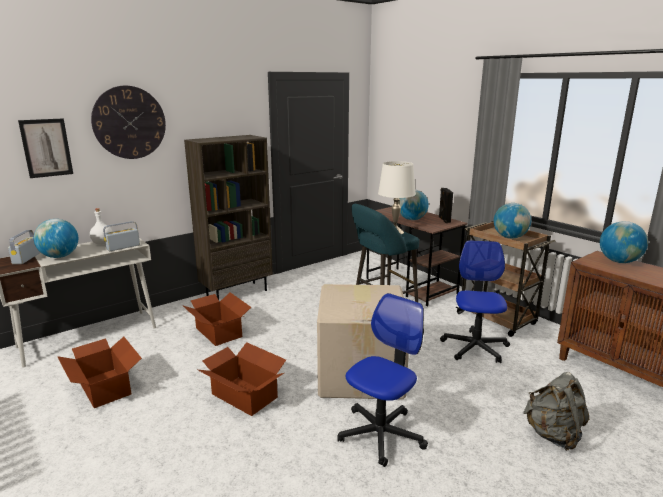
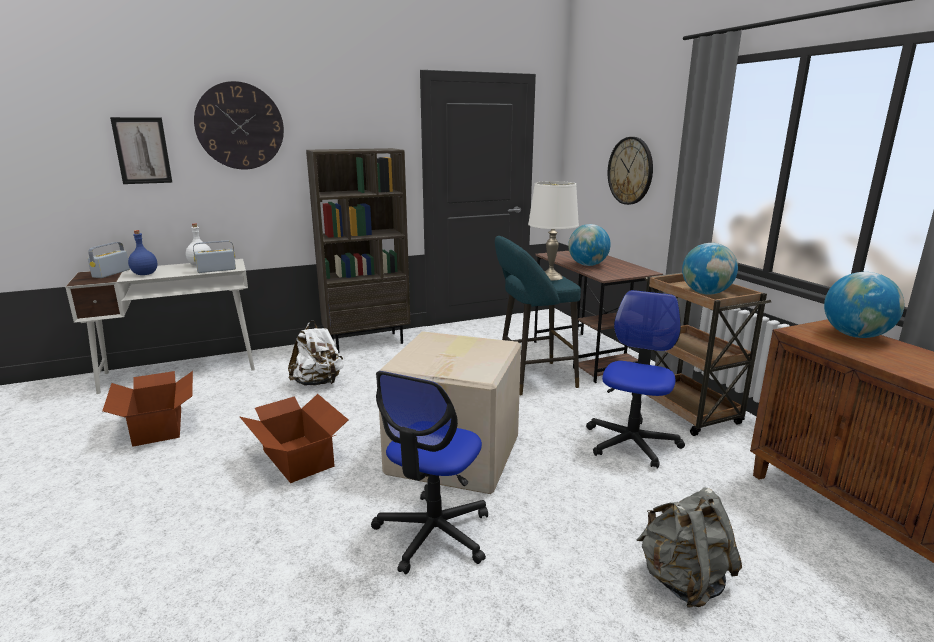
camera: 15 degrees right, 0 degrees up
globe [34,219,78,258] -> blue bottle [128,230,157,275]
cardboard box [182,292,251,346] -> white backpack [288,320,344,386]
office chair [337,293,428,467] -> office chair turned 150 degrees clockwise [371,371,488,574]
black speaker [439,188,453,223] -> none
none -> wall clock [608,137,653,205]

